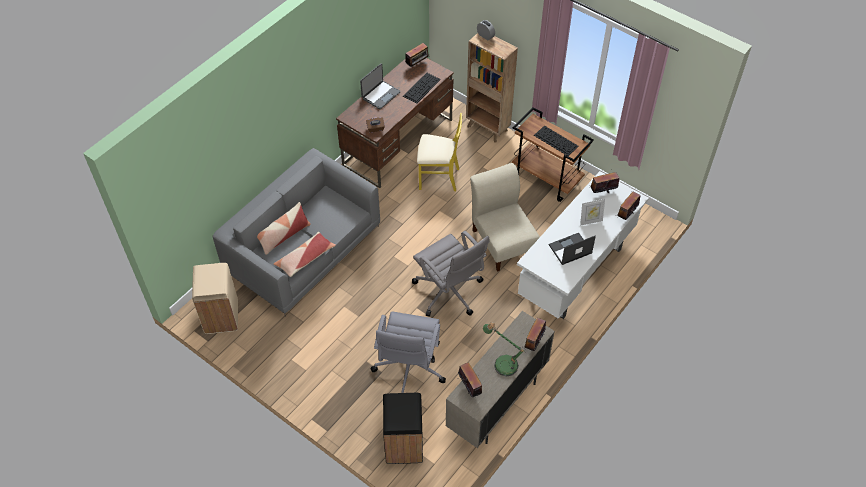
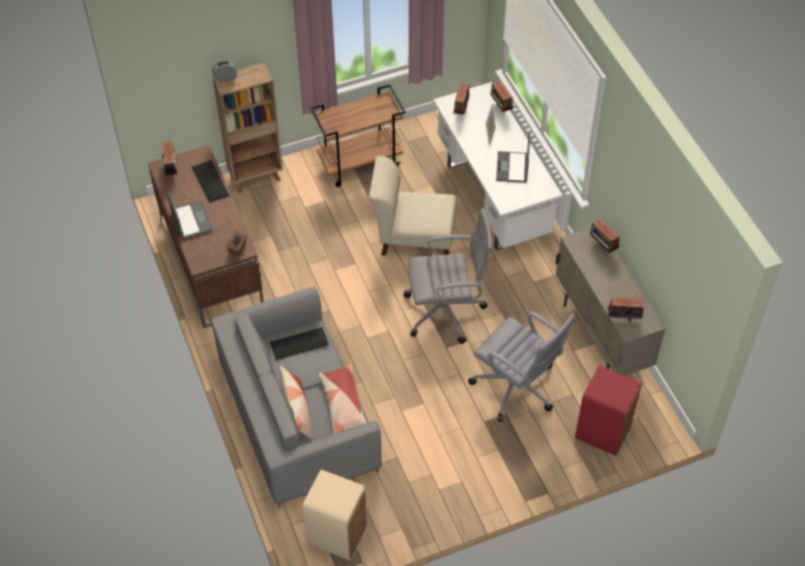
camera: 60 degrees left, 0 degrees up
black trash can [383,393,423,464] -> red trash can [575,365,642,456]
yellow chair [417,113,462,191] -> none
table lamp [483,322,524,377] -> none
keyboard [534,125,579,156] -> keyboard moved to [270,327,329,360]

